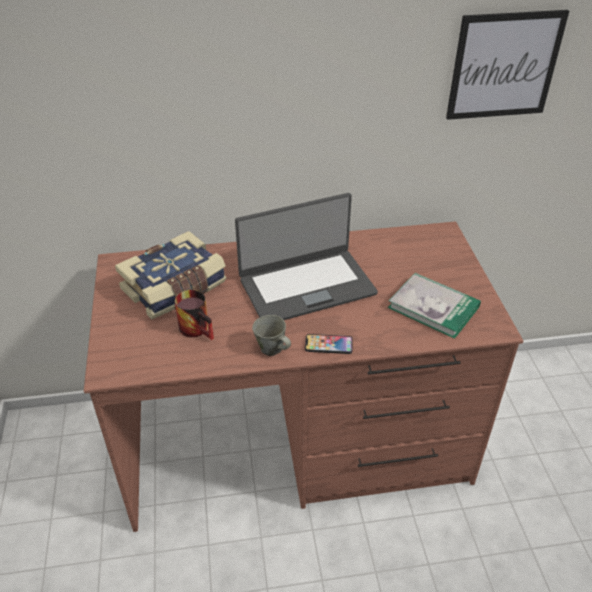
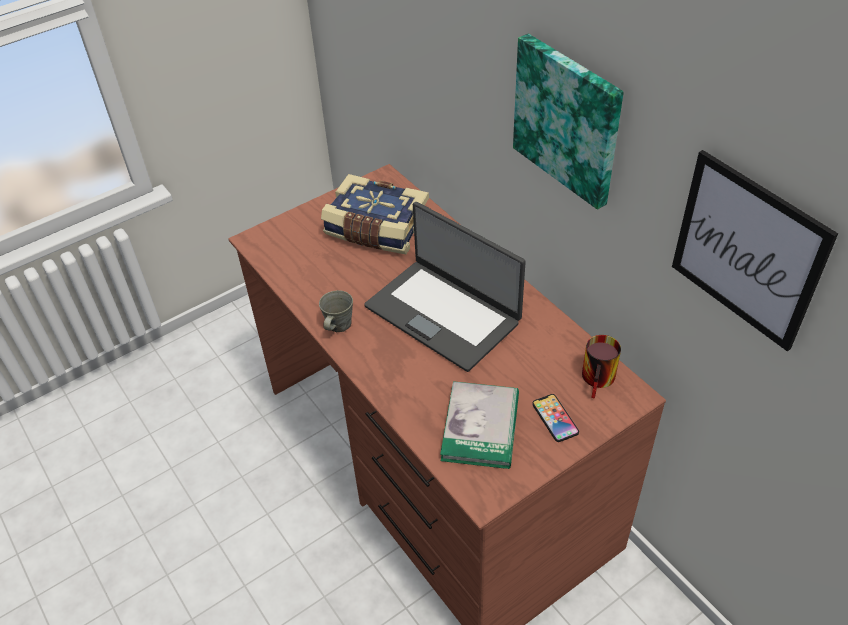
camera: 65 degrees right, 5 degrees up
mug [175,290,214,340] -> mug moved to [582,335,621,399]
phone [305,334,353,354] -> phone moved to [532,394,579,442]
none -> picture [513,34,624,210]

